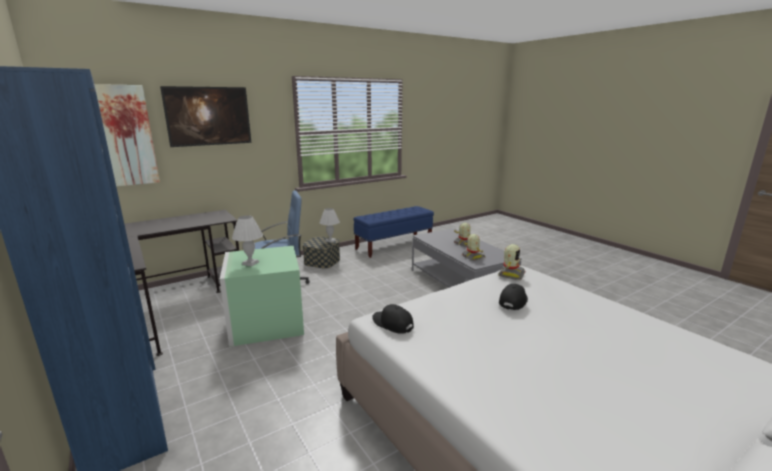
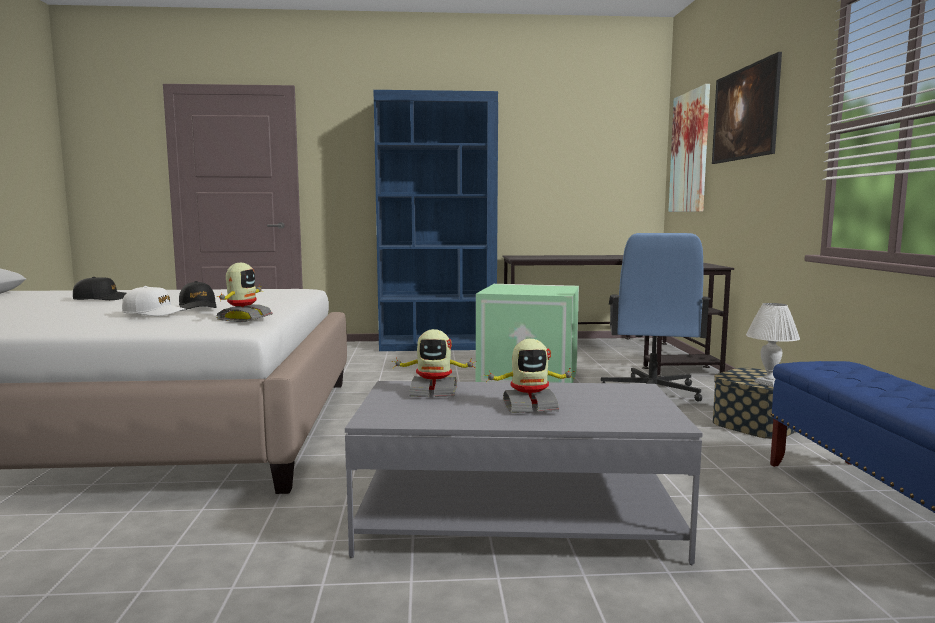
camera: 120 degrees right, 10 degrees down
white table lamp [232,215,263,266] -> none
black cap [372,304,414,334] -> black cap moved to [73,277,126,300]
toy robot [499,244,525,280] -> toy robot turned 135 degrees counterclockwise [217,263,273,322]
none -> white cap [122,286,186,316]

